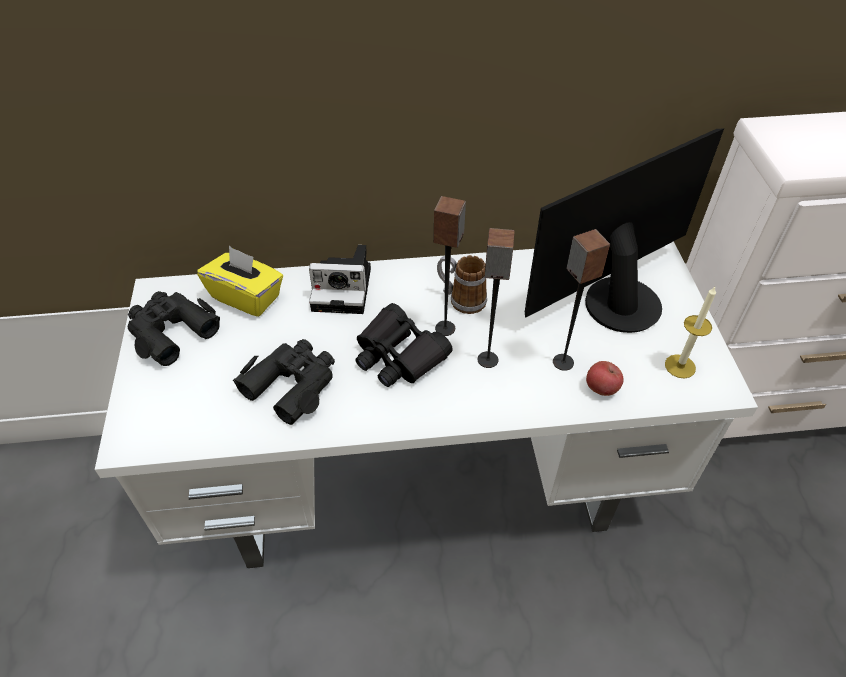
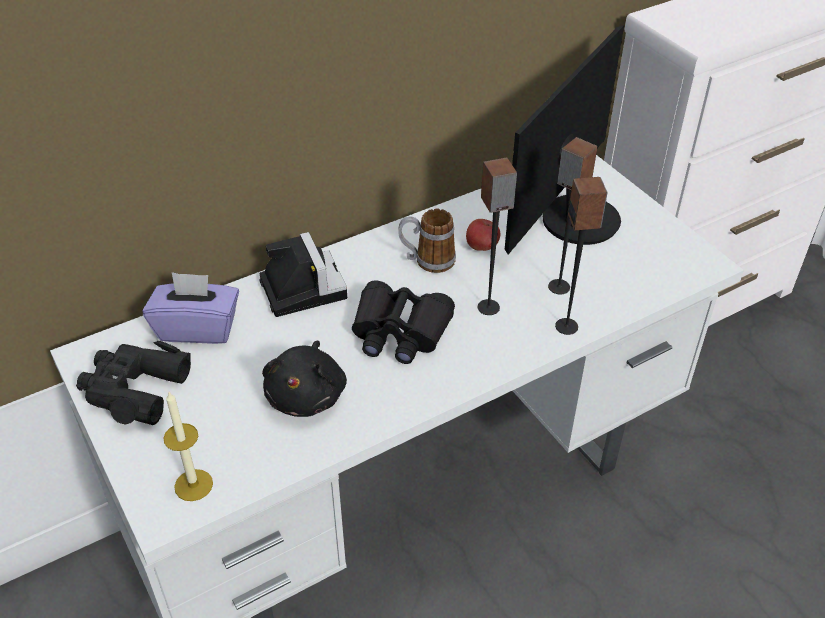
camera: 25 degrees left, 5 degrees down
yellow tissue box [197,246,283,317] -> purple tissue box [142,272,239,344]
black binoculars [233,339,335,425] -> black plush toy [262,341,347,417]
camera [309,245,371,314] -> camera turned 90 degrees counterclockwise [260,232,347,317]
speaker [434,196,466,336] -> speaker moved to [555,177,608,335]
apple [586,361,624,396] -> apple moved to [466,219,500,251]
candle [665,287,716,379] -> candle moved to [164,392,213,501]

